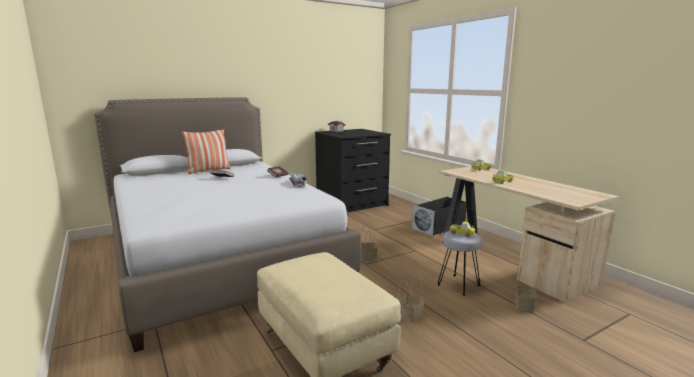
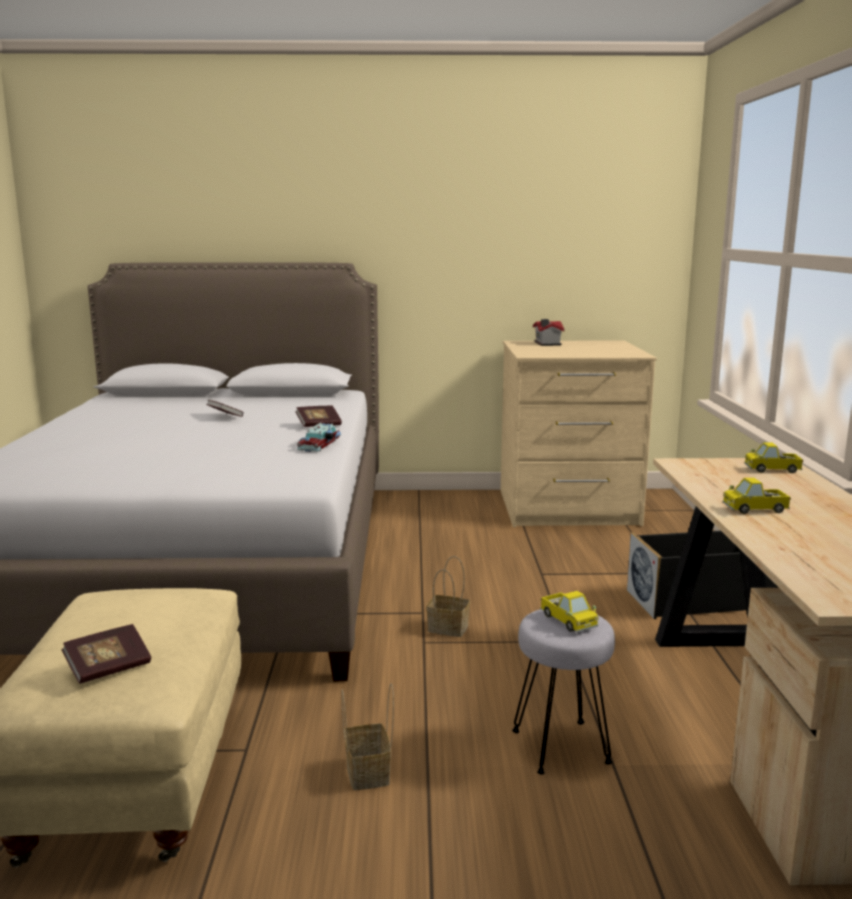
camera: 30 degrees right, 0 degrees up
pillow [182,129,231,174] -> none
black dresser [315,129,391,212] -> beige dresser [501,341,657,527]
basket [515,268,541,313] -> none
none -> book [62,624,151,684]

